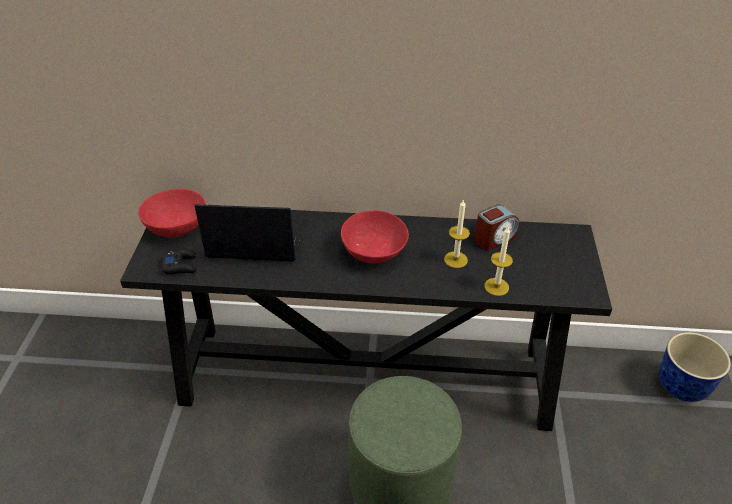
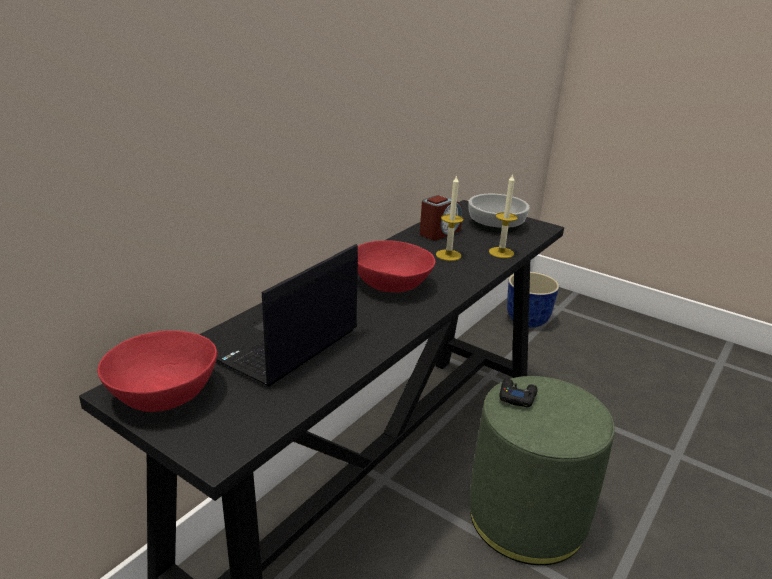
camera: 60 degrees left, 15 degrees down
black game controller [162,248,196,274] -> black game controller moved to [499,379,538,407]
alarm clock [474,204,519,250] -> alarm clock turned 45 degrees clockwise [420,195,462,240]
none -> bowl [468,194,530,233]

